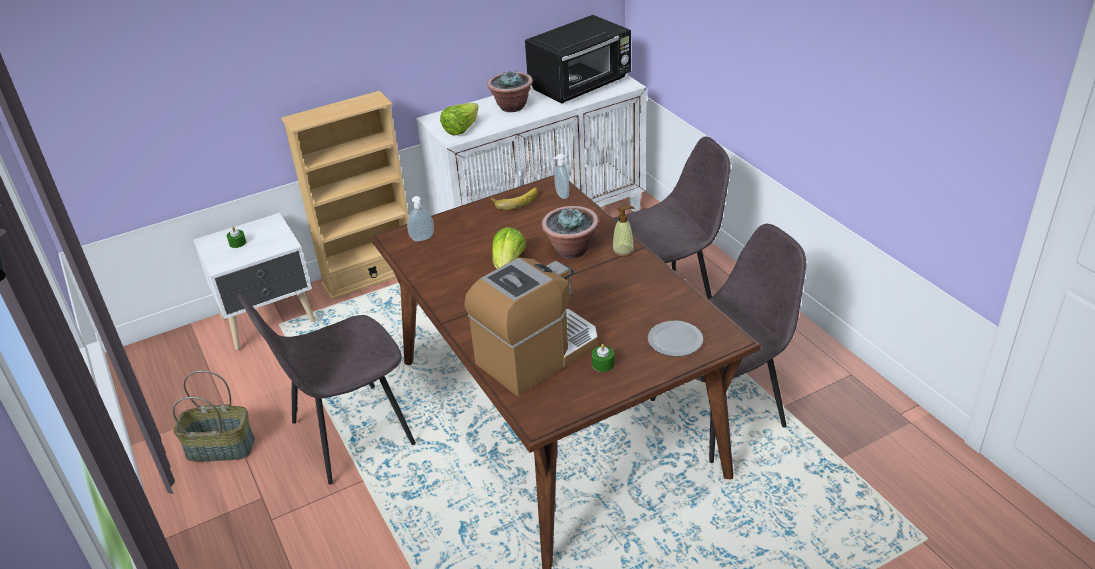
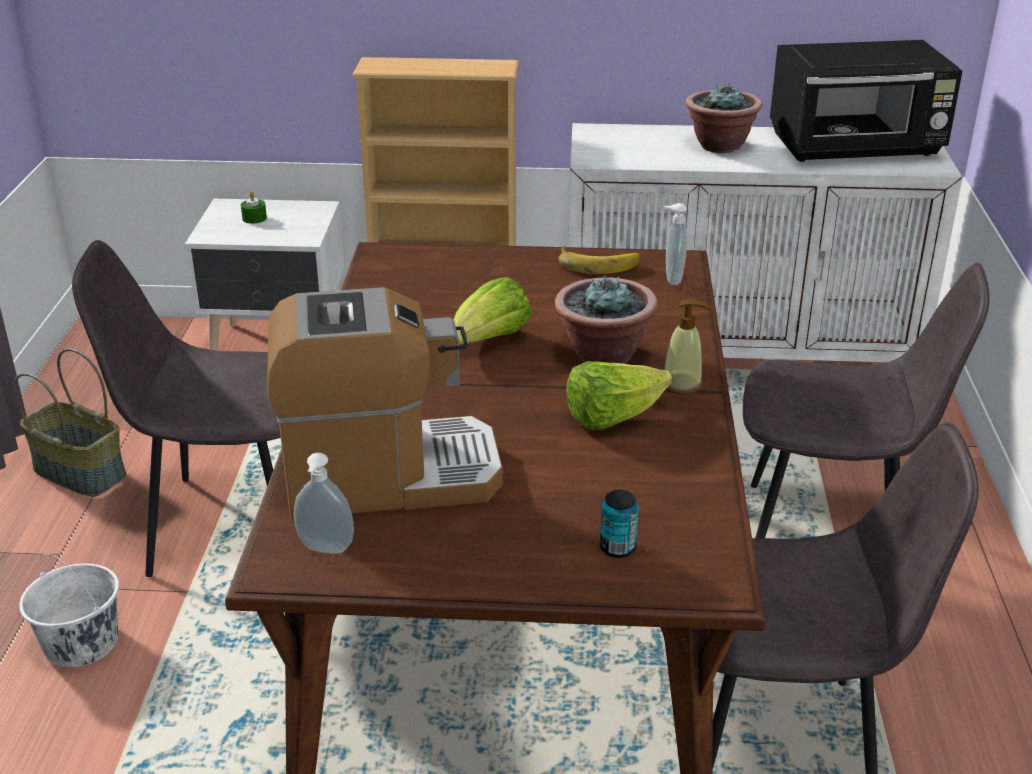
camera: 30 degrees right, 5 degrees down
soap dispenser [407,196,434,242] -> soap dispenser moved to [294,453,354,554]
lettuce [440,103,478,135] -> lettuce moved to [566,361,672,430]
green candle [592,344,614,372] -> none
plate [648,321,703,357] -> can [600,490,639,558]
none -> white bucket [19,554,119,667]

